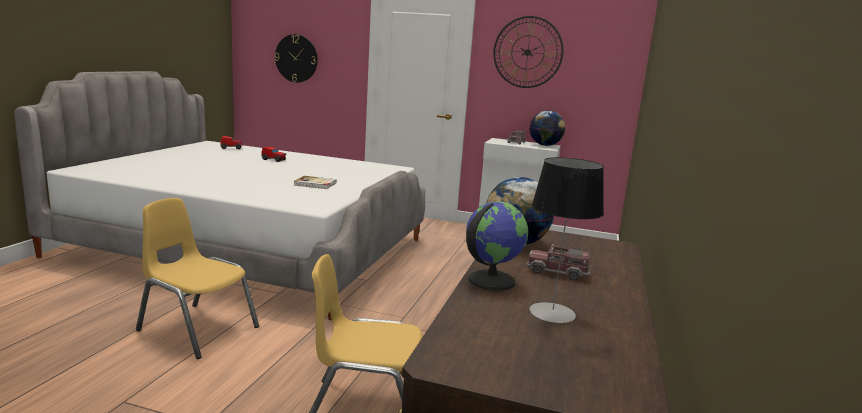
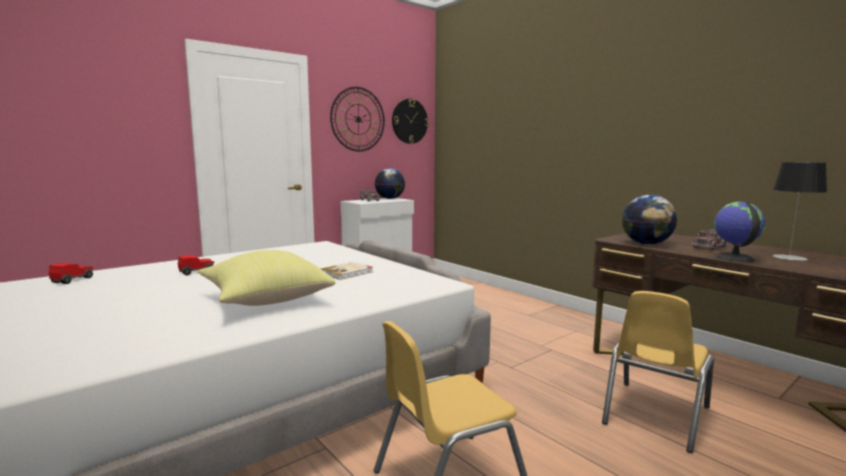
camera: 55 degrees left, 5 degrees down
wall clock [275,34,318,82] -> wall clock moved to [392,99,429,144]
none -> yellow pillow [197,250,336,306]

